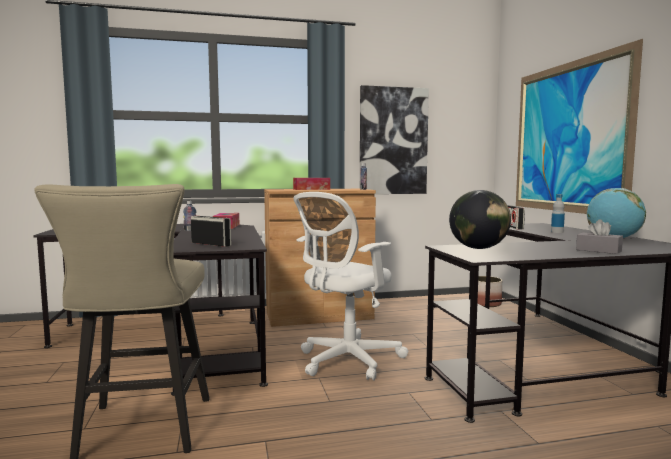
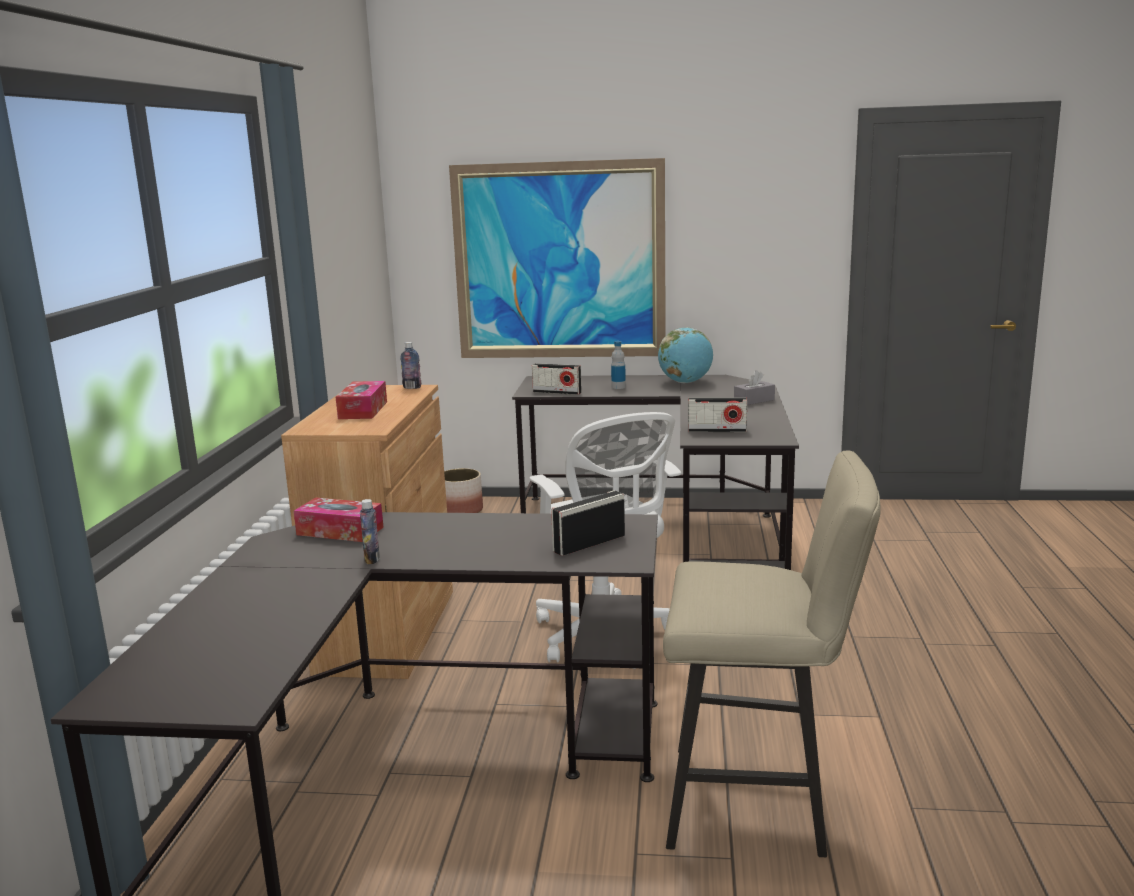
camera: 70 degrees left, 10 degrees up
picture [360,85,429,194] -> none
globe [449,190,511,249] -> radio [688,397,747,432]

